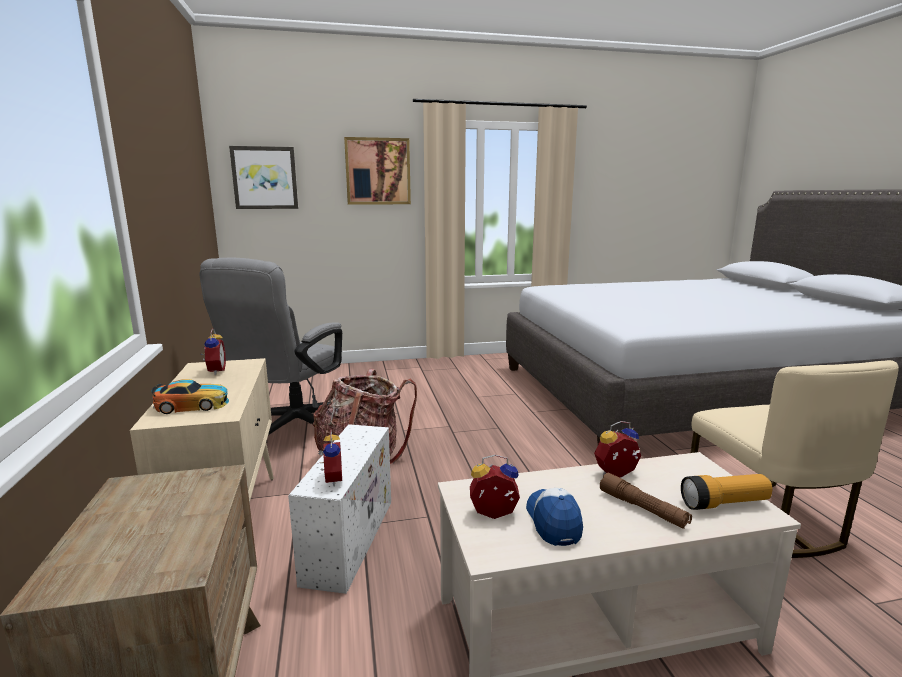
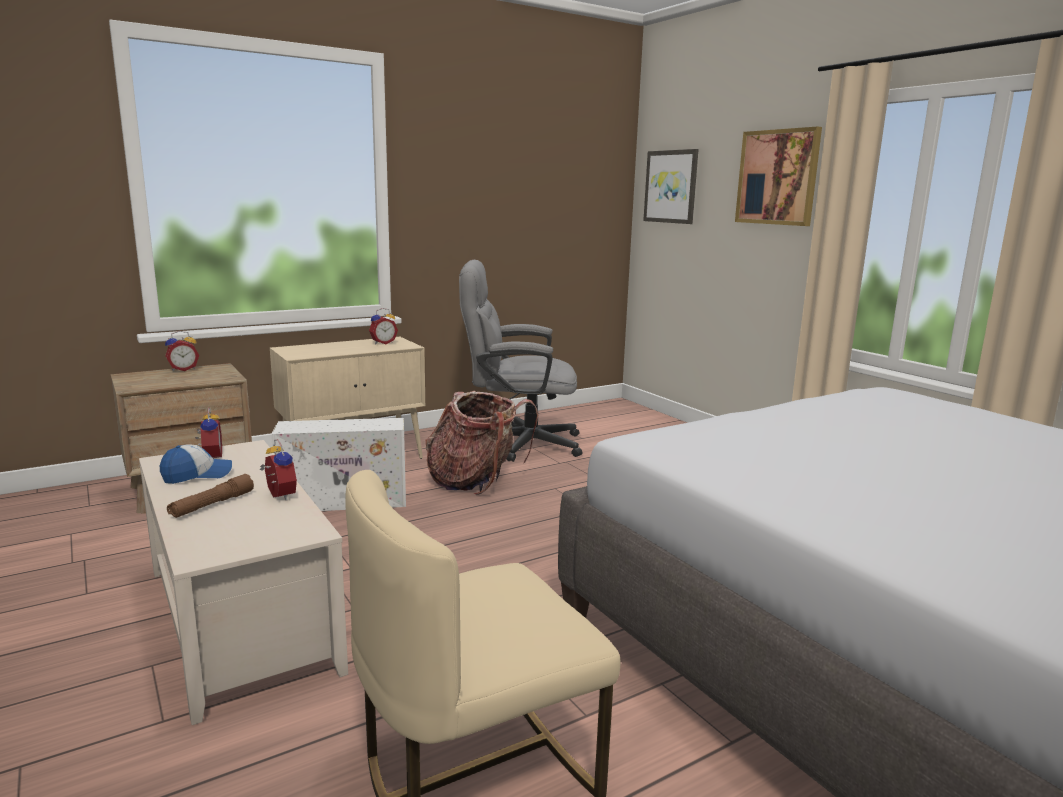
camera: 70 degrees right, 0 degrees up
toy car [151,379,229,414] -> none
alarm clock [318,430,342,487] -> alarm clock moved to [165,331,199,371]
flashlight [681,474,773,510] -> none

